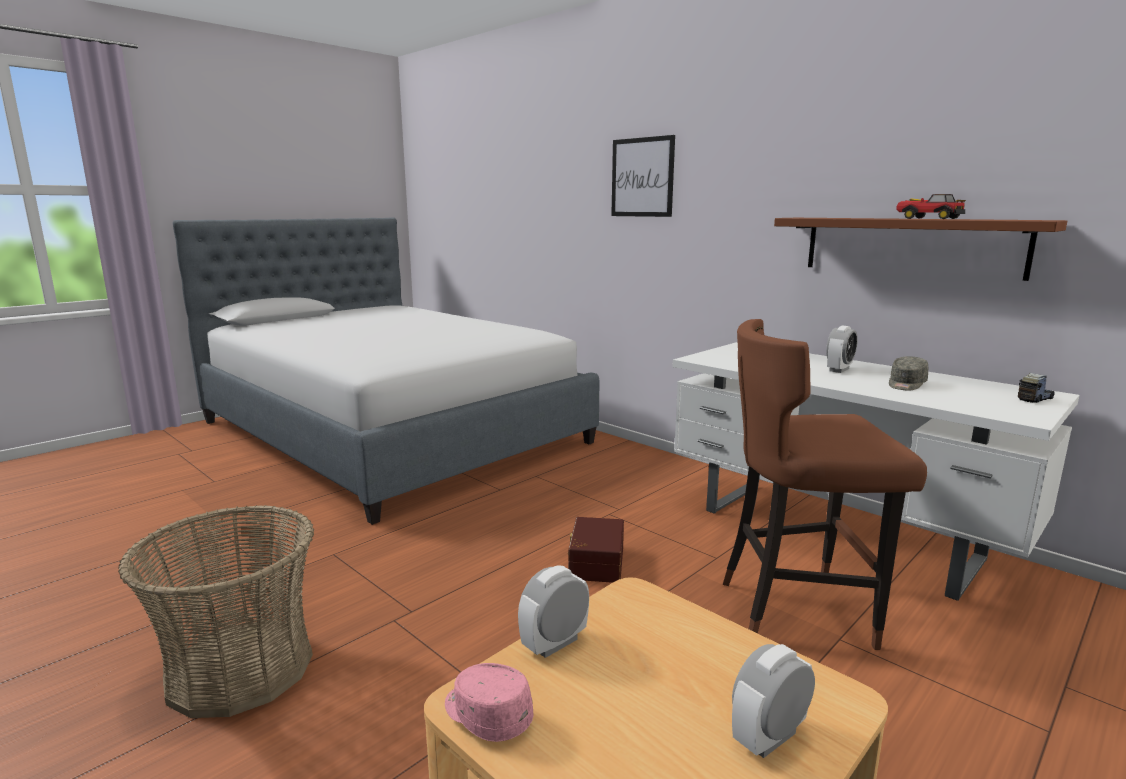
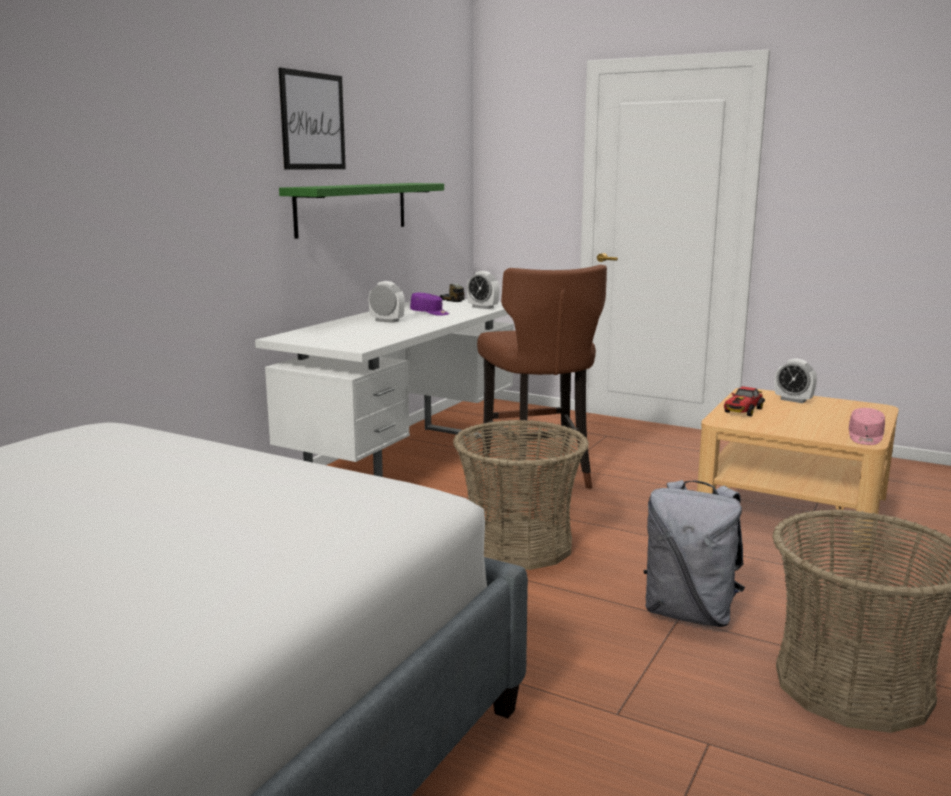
camera: 105 degrees left, 0 degrees up
alarm clock [518,566,589,658] -> alarm clock moved to [467,271,500,309]
brown storage box [568,517,624,583] -> basket [453,420,589,570]
picture [611,135,675,217] -> picture moved to [279,68,346,170]
brown shelf [774,218,1067,281] -> green shelf [279,183,444,239]
grey cap [889,356,928,390] -> purple cap [410,293,449,316]
toy car [896,194,966,219] -> toy car moved to [724,386,765,416]
none -> grey backpack [644,480,745,627]

